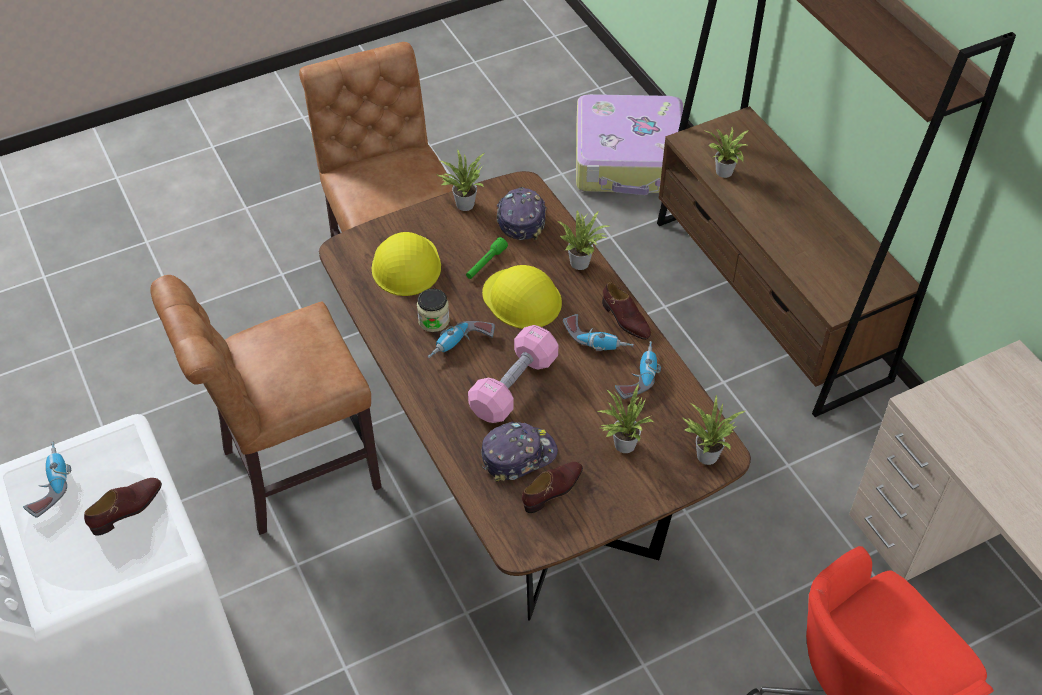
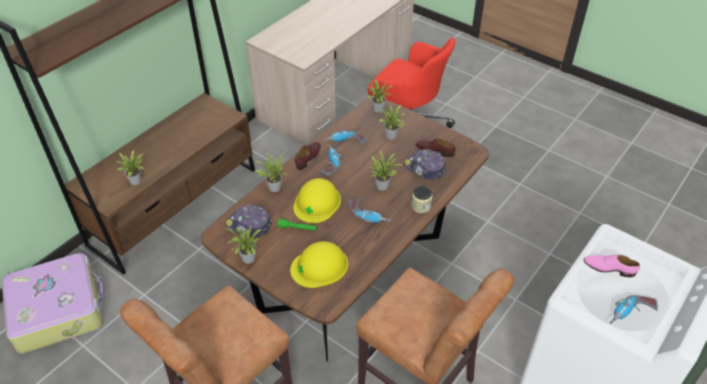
camera: 115 degrees left, 5 degrees down
brown shoe [84,478,162,536] -> pink shoe [584,255,640,277]
jar [417,289,450,332] -> jar moved to [411,186,432,213]
pink dumbbell [468,325,558,423] -> potted plant [370,150,402,191]
cap [497,187,547,240] -> cap turned 45 degrees clockwise [225,205,273,238]

